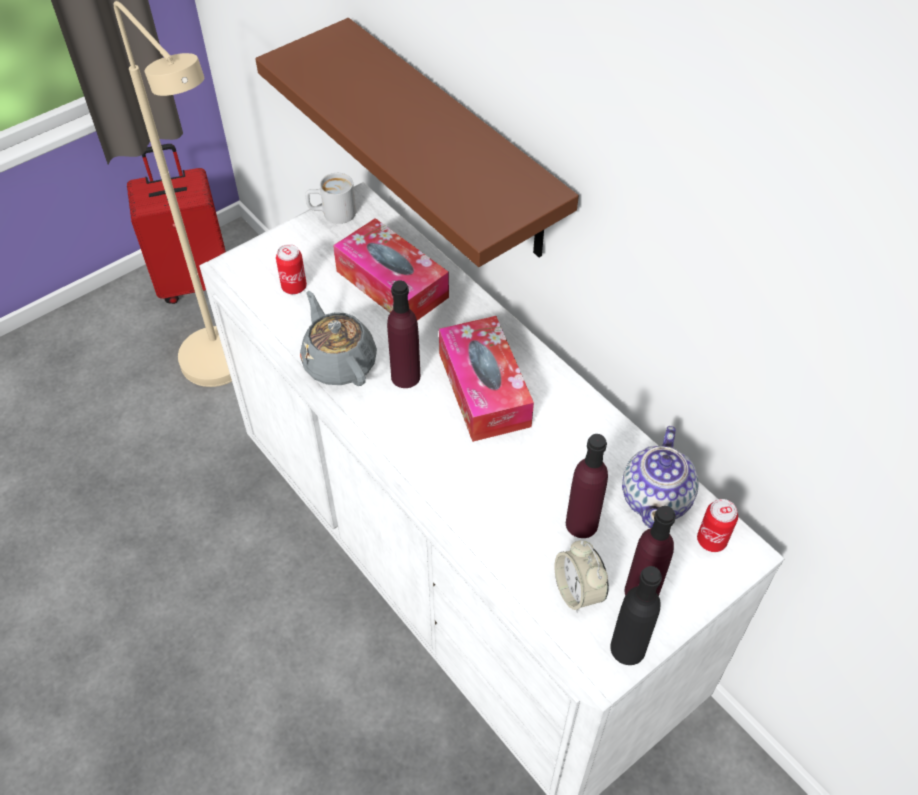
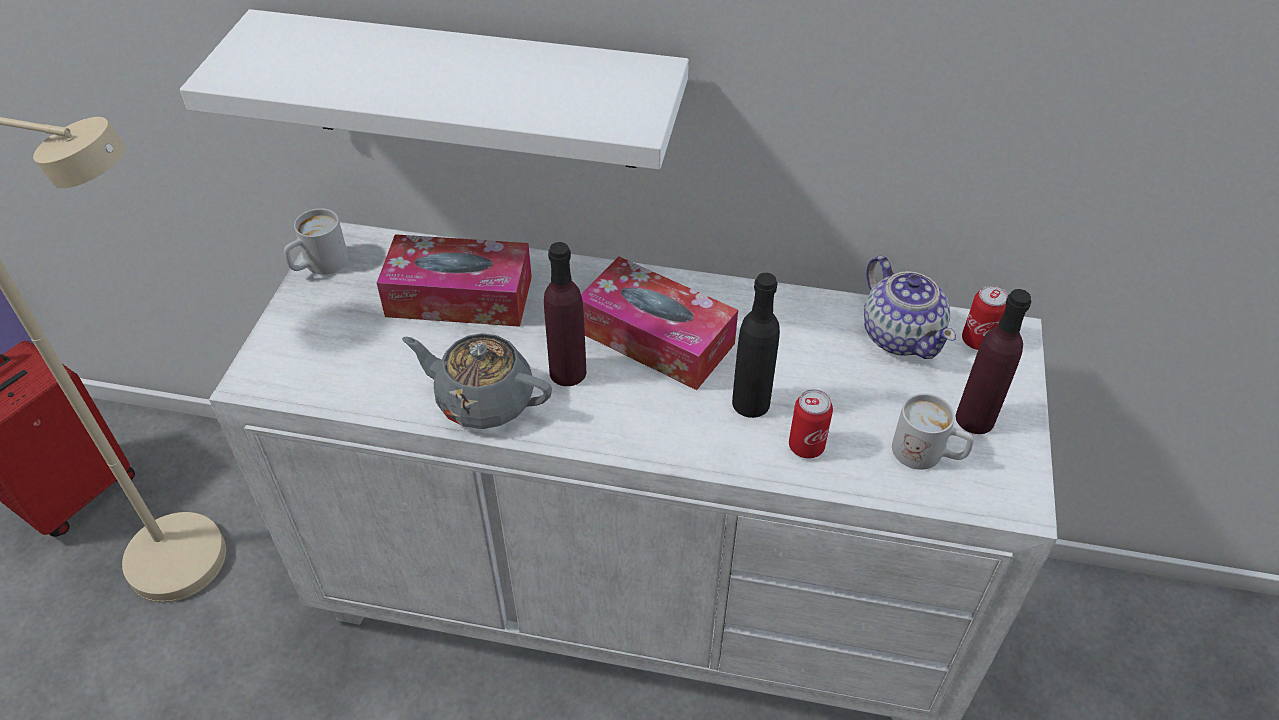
camera: 40 degrees left, 5 degrees down
brown shelf [255,18,579,267] -> white shelf [180,9,689,170]
can [276,244,307,294] -> can moved to [789,389,833,459]
alarm clock [555,540,609,612] -> white mug [892,393,974,470]
purple bottle [566,434,608,538] -> none
black bottle [610,566,662,665] -> black bottle moved to [732,273,780,418]

